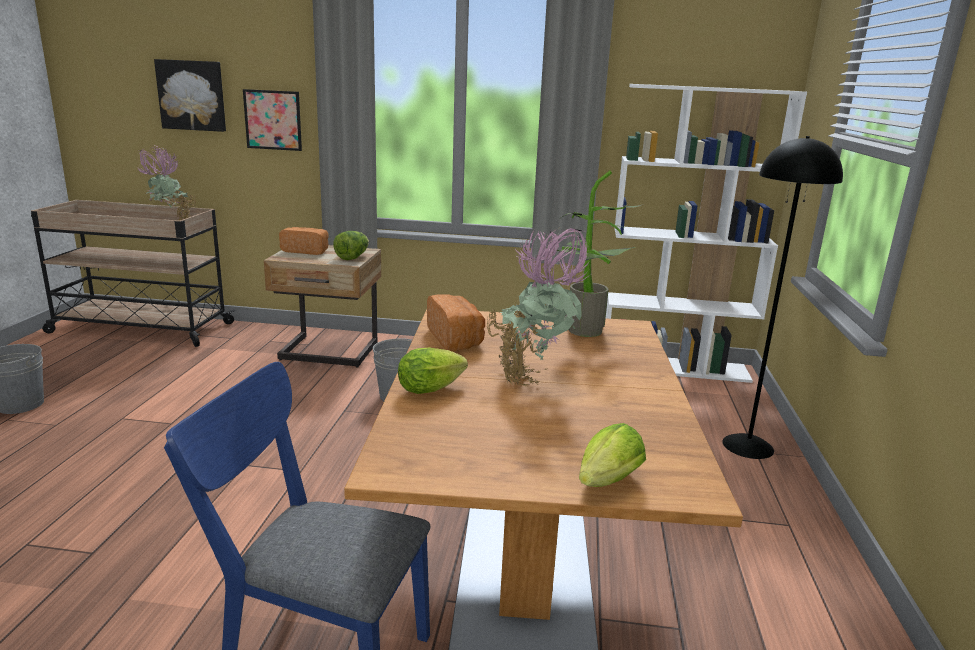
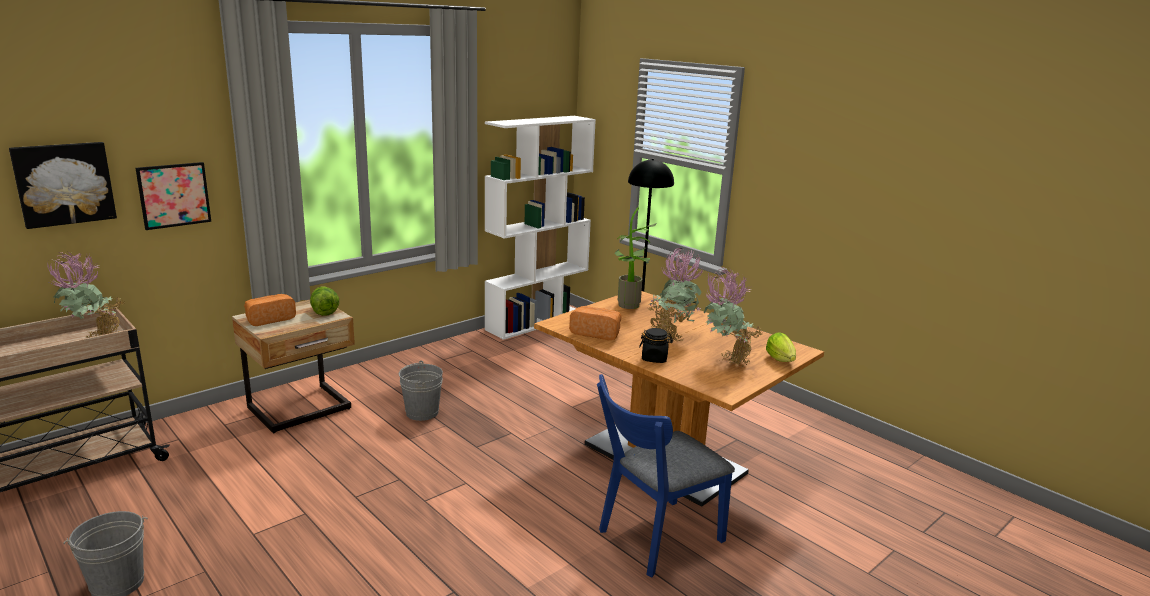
camera: 50 degrees left, 0 degrees up
lettuce [398,348,468,394] -> black jar [639,328,673,363]
none -> potted plant [704,267,763,367]

